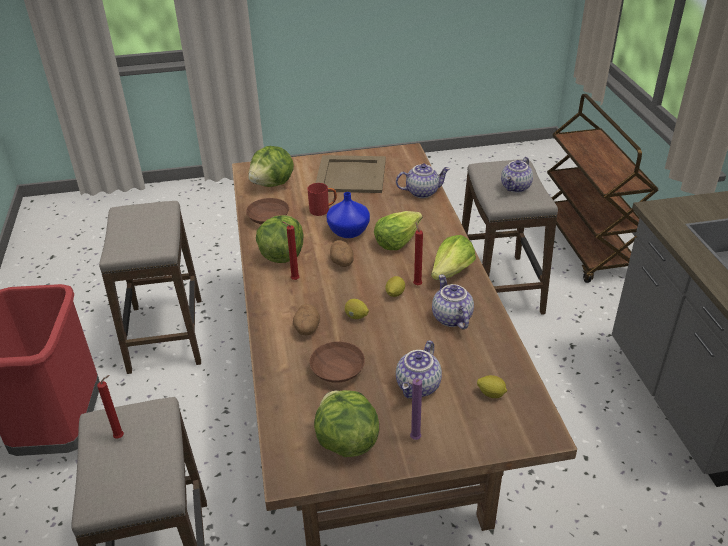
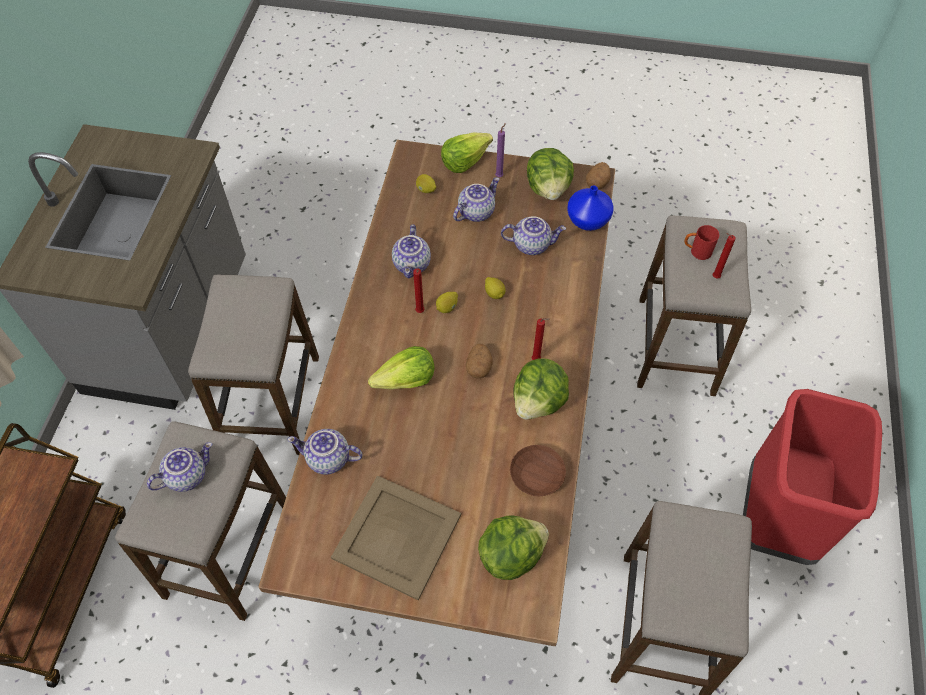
camera: 160 degrees left, 20 degrees up
potato [293,304,320,335] -> potato moved to [586,162,611,190]
red mug [307,183,337,216] -> red mug moved to [684,225,719,260]
brown bowl [309,341,365,383] -> teapot [501,216,566,255]
blue vase [327,192,370,238] -> blue vase moved to [567,185,614,231]
lettuce [431,235,476,280] -> lettuce moved to [441,133,493,173]
none -> stool [188,275,319,455]

